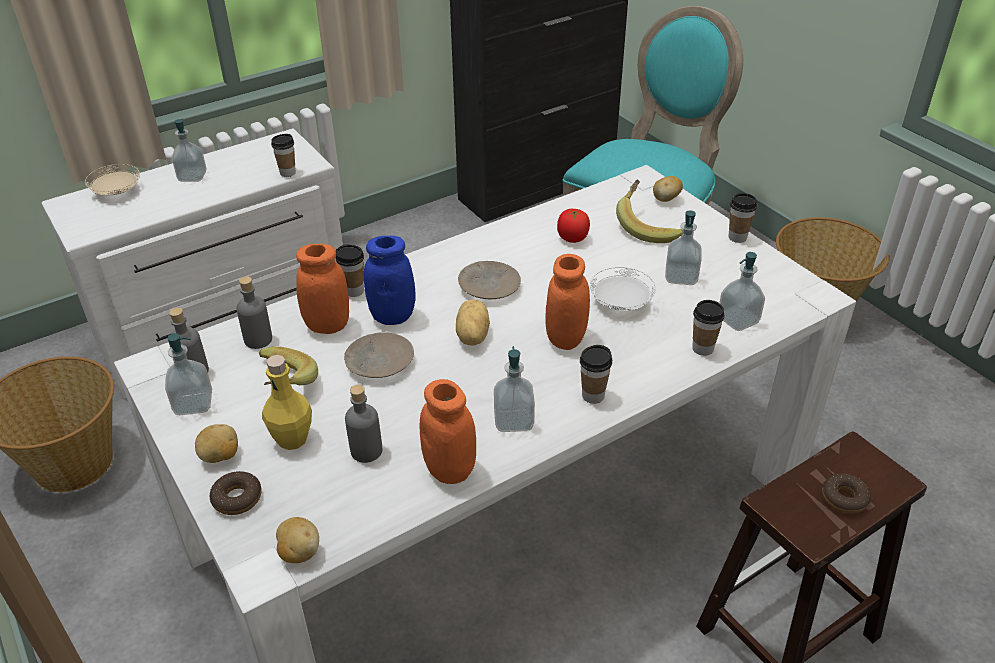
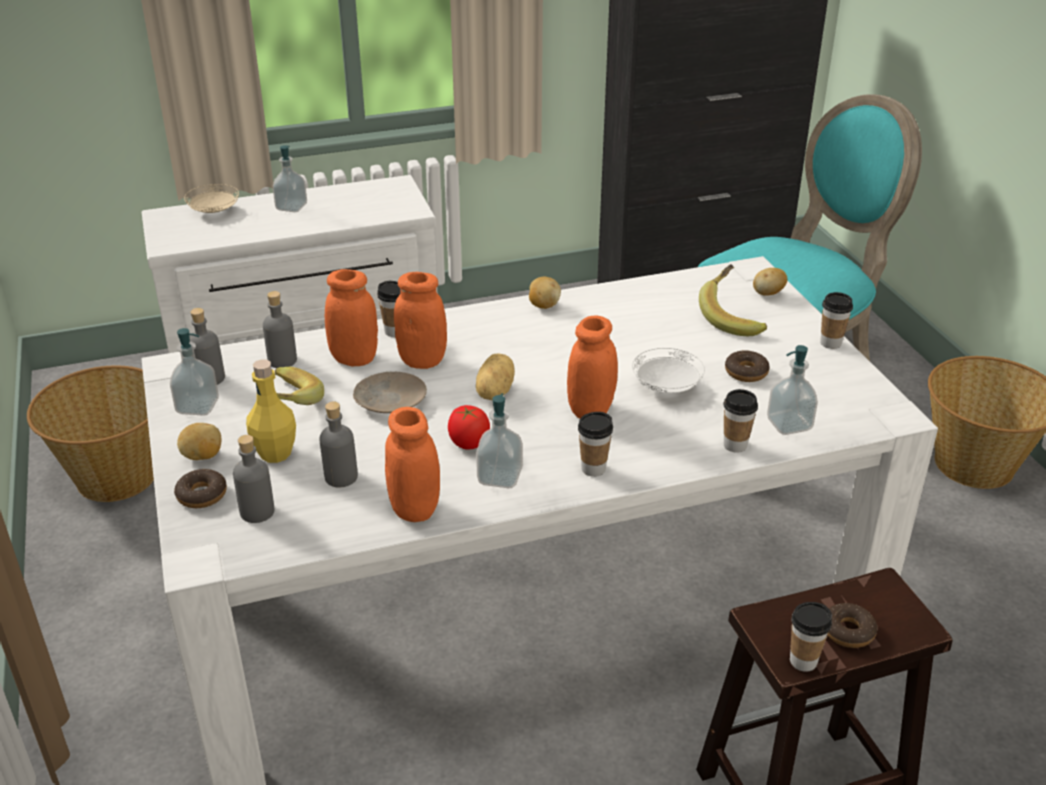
camera: 15 degrees right, 5 degrees down
cup [271,134,296,177] -> cup moved to [790,602,832,672]
potato [276,517,319,563] -> potato moved to [529,277,561,309]
blue jar [364,236,416,325] -> orange jar [394,272,447,369]
beige plate [458,261,521,299] -> none
tomato [557,209,590,243] -> tomato moved to [448,405,490,450]
soap dispenser [665,210,702,285] -> donut [725,350,770,382]
none -> grey bottle [233,435,274,523]

